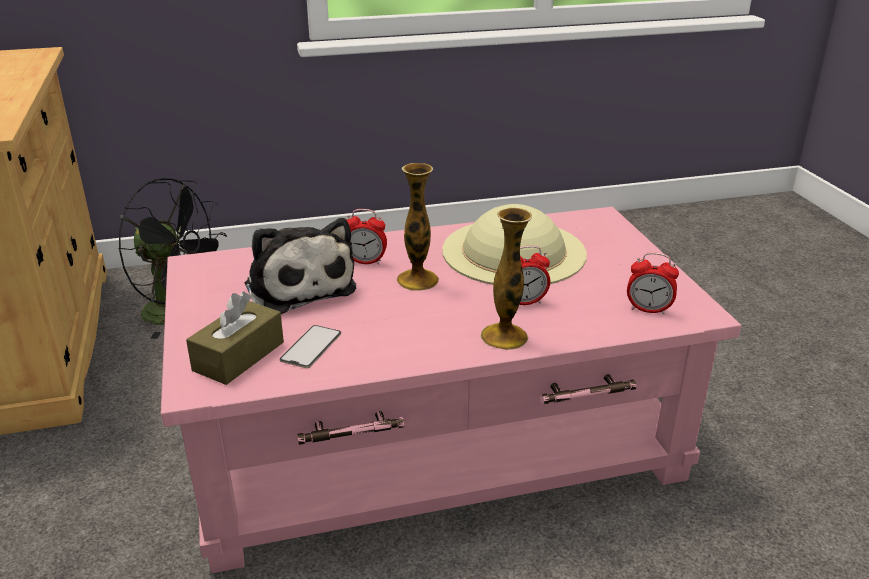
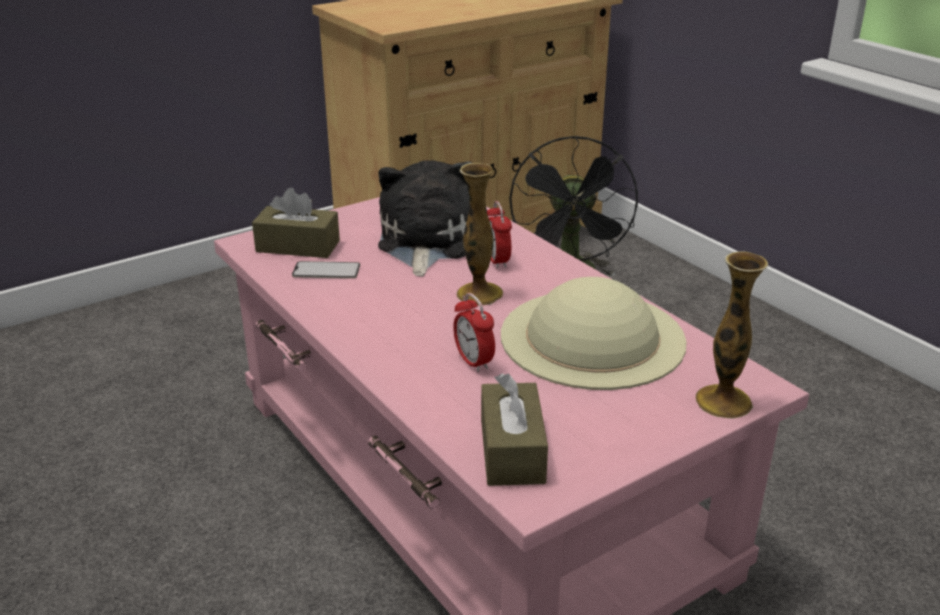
camera: 70 degrees right, 0 degrees up
plush toy [245,218,356,314] -> plush toy turned 150 degrees clockwise [378,160,473,277]
vase [480,208,532,350] -> vase moved to [696,251,768,419]
alarm clock [627,252,679,315] -> brown tissue box [481,373,548,486]

